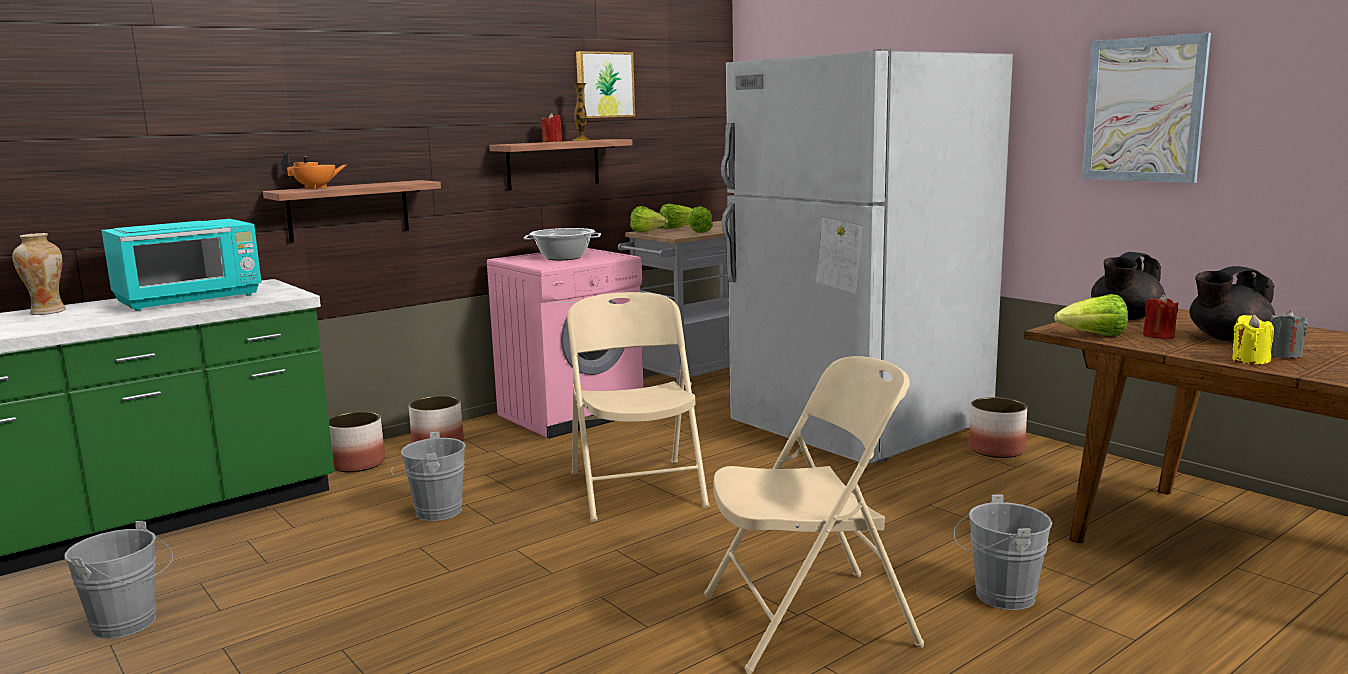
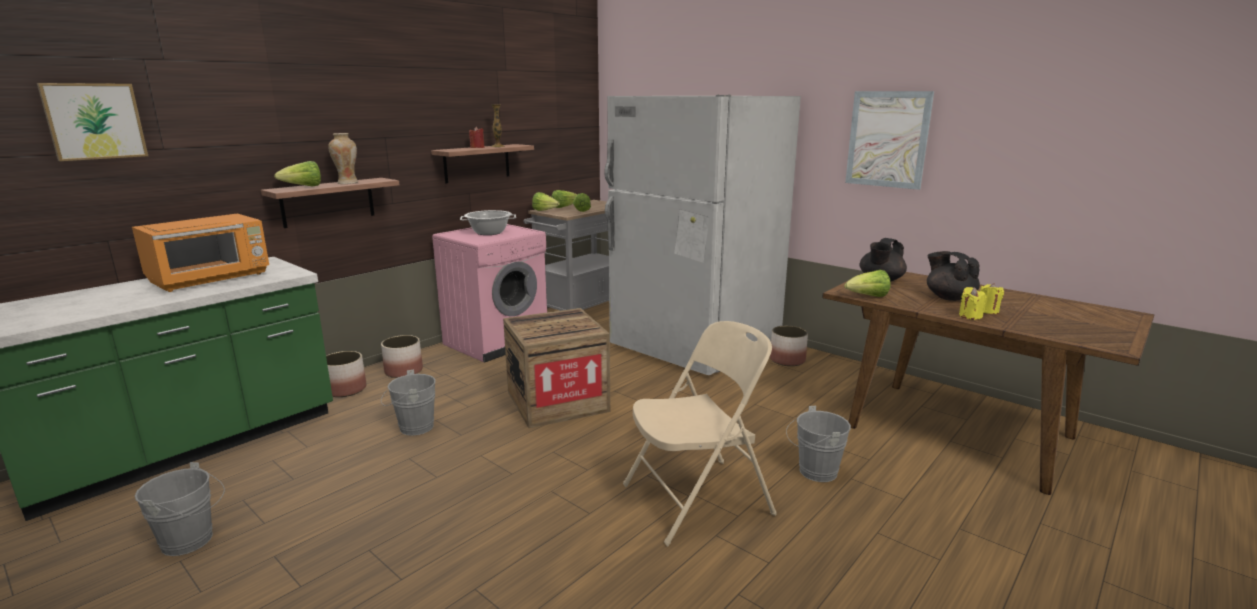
camera: 10 degrees left, 5 degrees up
vase [12,233,66,315] -> vase moved to [328,133,358,184]
turquoise microwave [101,219,262,311] -> orange microwave [132,213,269,292]
orange teapot [281,152,346,189] -> lettuce [274,161,321,186]
beige chair [567,292,710,522] -> crate [503,308,610,428]
picture [576,51,635,118] -> picture moved to [37,83,148,161]
red candle [1143,294,1179,339] -> none
black teapot [1189,266,1275,342] -> black teapot turned 90 degrees clockwise [927,251,980,301]
grey candle [1270,310,1308,359] -> yellow candle [980,283,1004,314]

